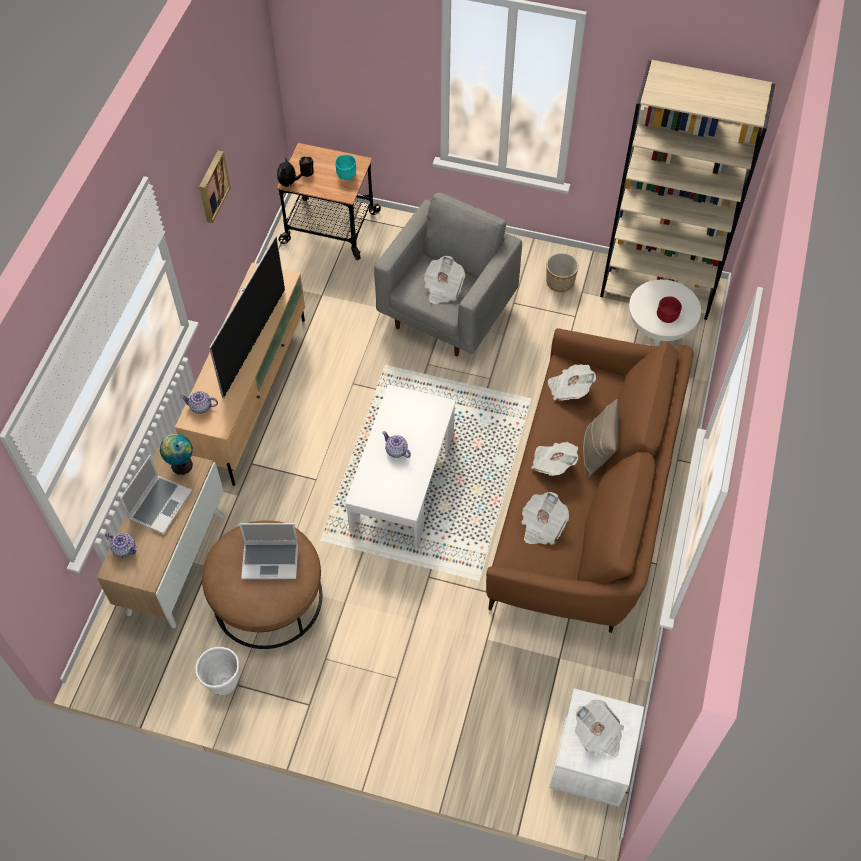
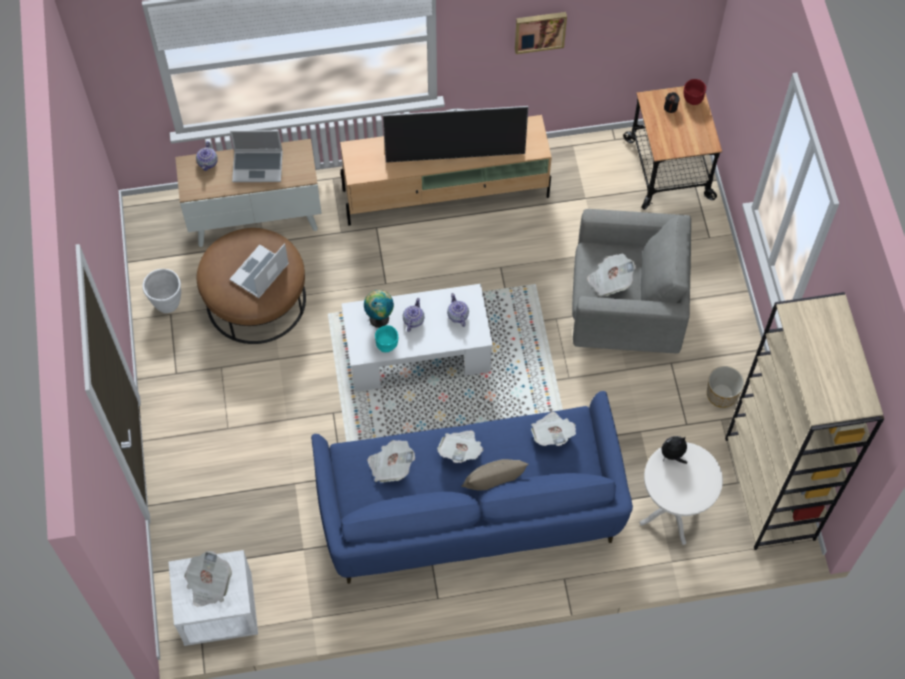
camera: 65 degrees right, 5 degrees up
globe [160,433,193,475] -> globe moved to [364,290,394,328]
teapot [180,391,218,414] -> teapot moved to [447,293,469,327]
laptop [239,523,298,579] -> laptop turned 60 degrees clockwise [230,243,289,298]
plush toy [277,157,302,188] -> plush toy moved to [661,436,687,464]
turquoise bowl [335,155,356,180] -> turquoise bowl moved to [375,325,398,352]
brown sofa [486,328,694,633] -> blue sofa [311,391,633,584]
red bowl [657,296,682,323] -> red bowl moved to [684,79,706,105]

